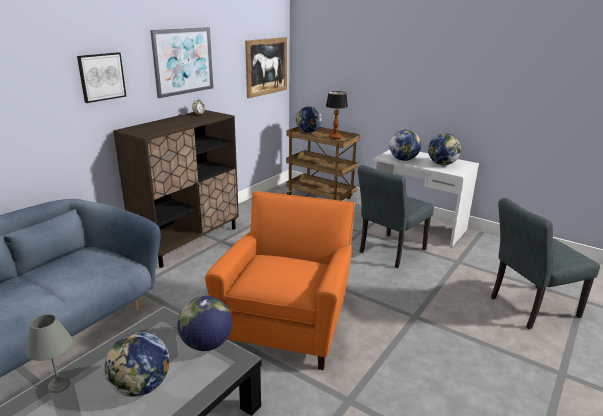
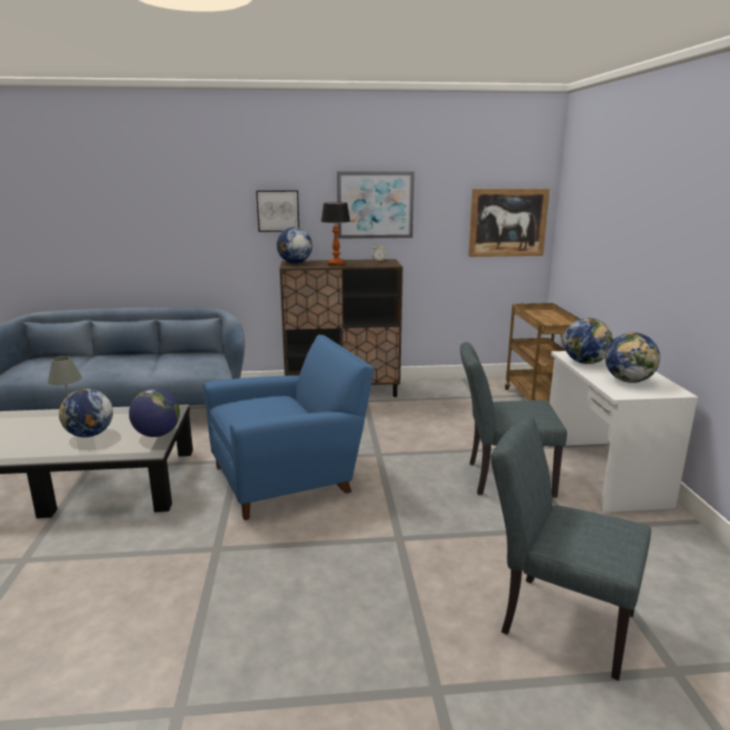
camera: 50 degrees right, 5 degrees down
orange armchair [205,191,355,370] -> blue armchair [203,335,374,520]
globe [296,106,322,133] -> globe moved to [277,227,312,263]
table lamp [326,91,348,139] -> table lamp moved to [321,202,350,266]

